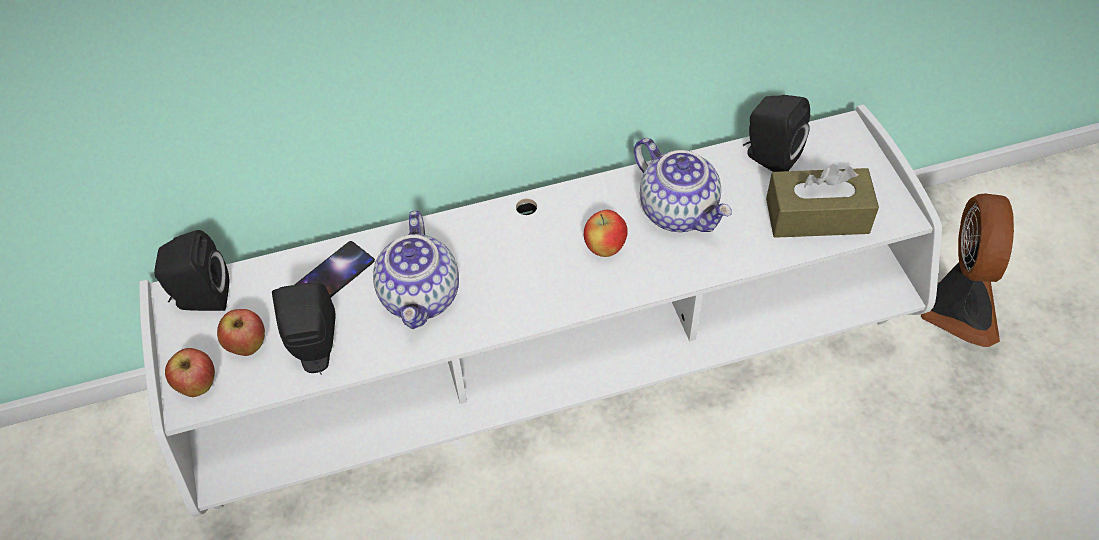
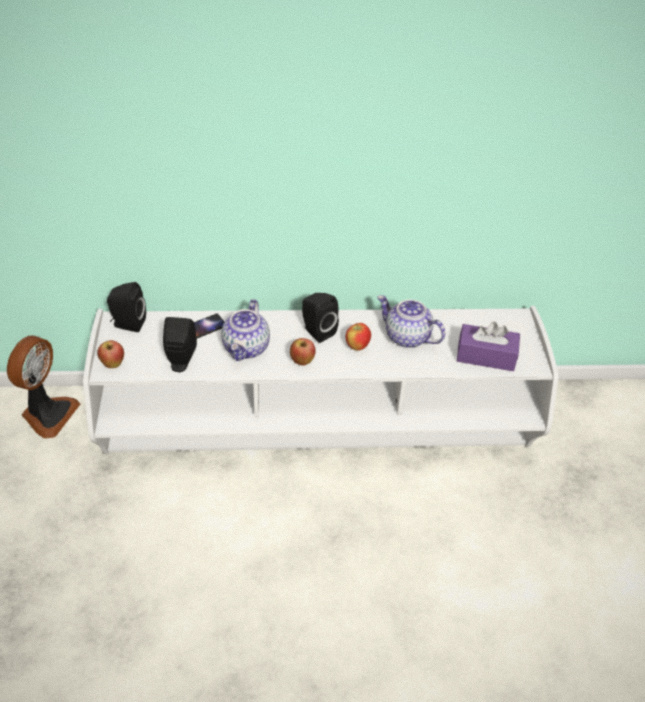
camera: 10 degrees right, 10 degrees down
apple [217,309,265,356] -> apple moved to [290,338,316,366]
teapot [634,138,732,232] -> teapot turned 150 degrees clockwise [377,295,445,348]
black speaker [743,95,810,172] -> black speaker moved to [302,293,339,343]
brown tissue box [766,164,879,238] -> purple tissue box [457,321,520,371]
fan [921,194,1014,347] -> fan moved to [7,336,80,439]

